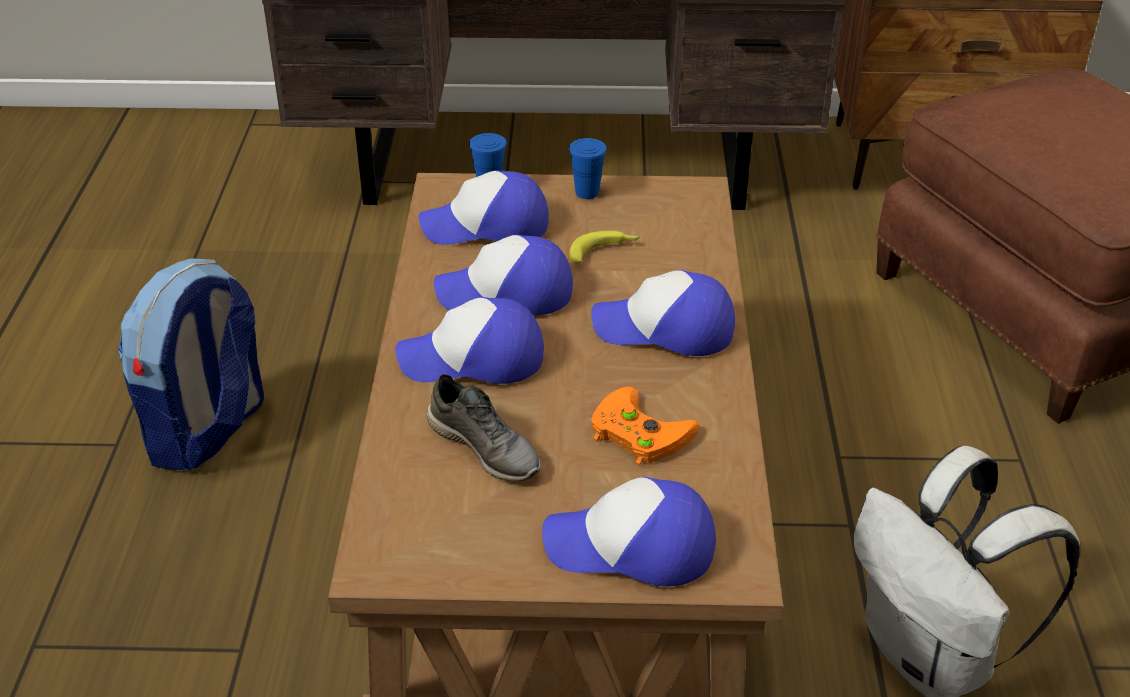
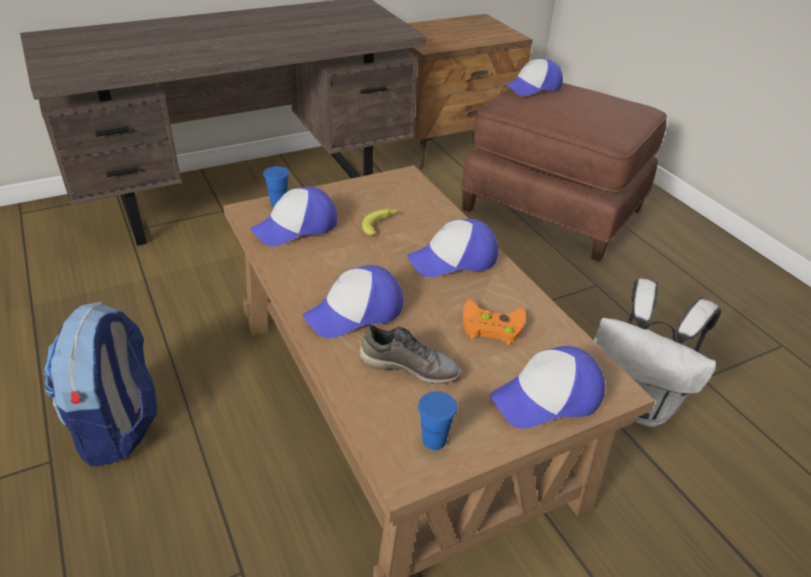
camera: 30 degrees left, 0 degrees up
cap [434,235,573,315] -> cap moved to [504,59,563,96]
blue cup [569,138,607,199] -> blue cup moved to [418,391,457,450]

